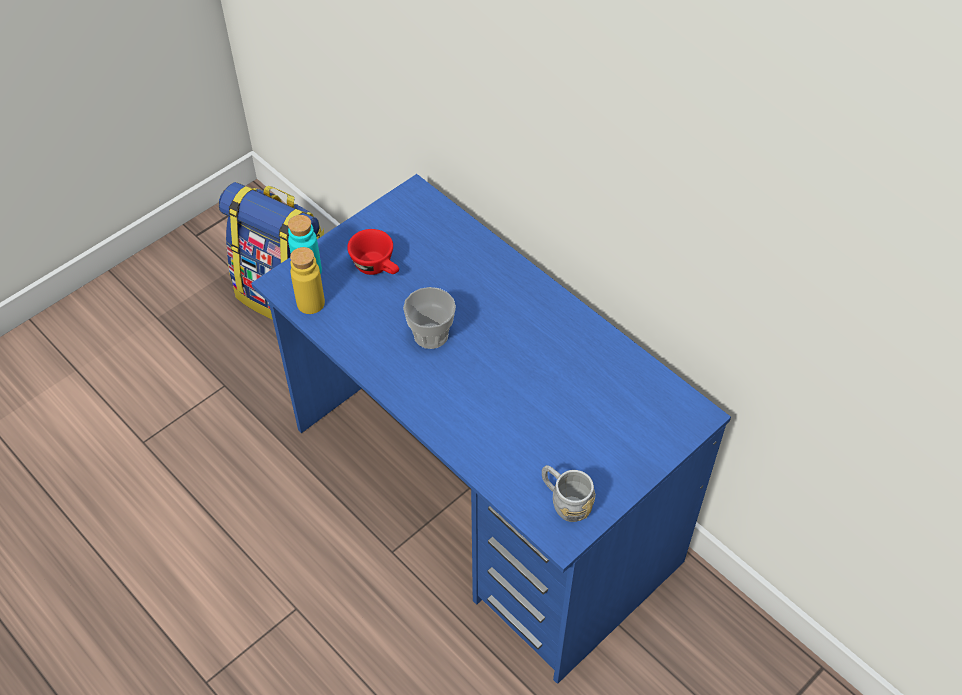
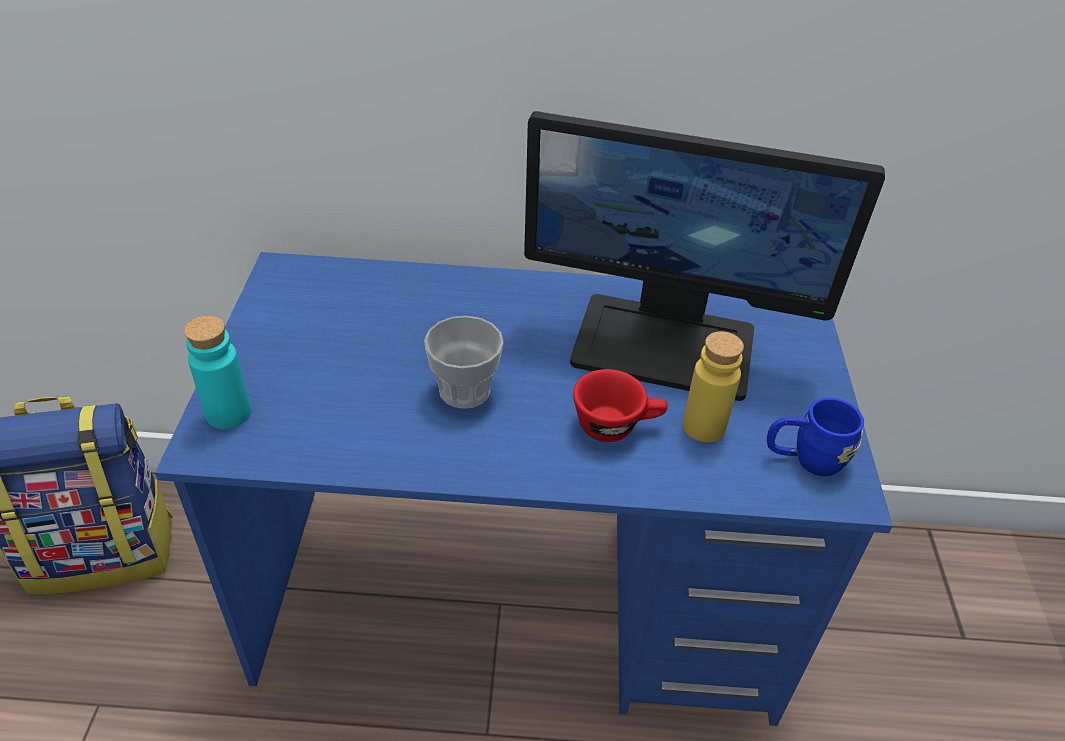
camera: 45 degrees left, 10 degrees down
yellow bottle [290,247,325,314] -> yellow bottle moved to [683,331,744,442]
red cup [347,229,399,275] -> red cup moved to [573,369,668,442]
grey mug [542,465,595,522] -> blue mug [767,397,864,476]
none -> monitor [524,111,885,401]

